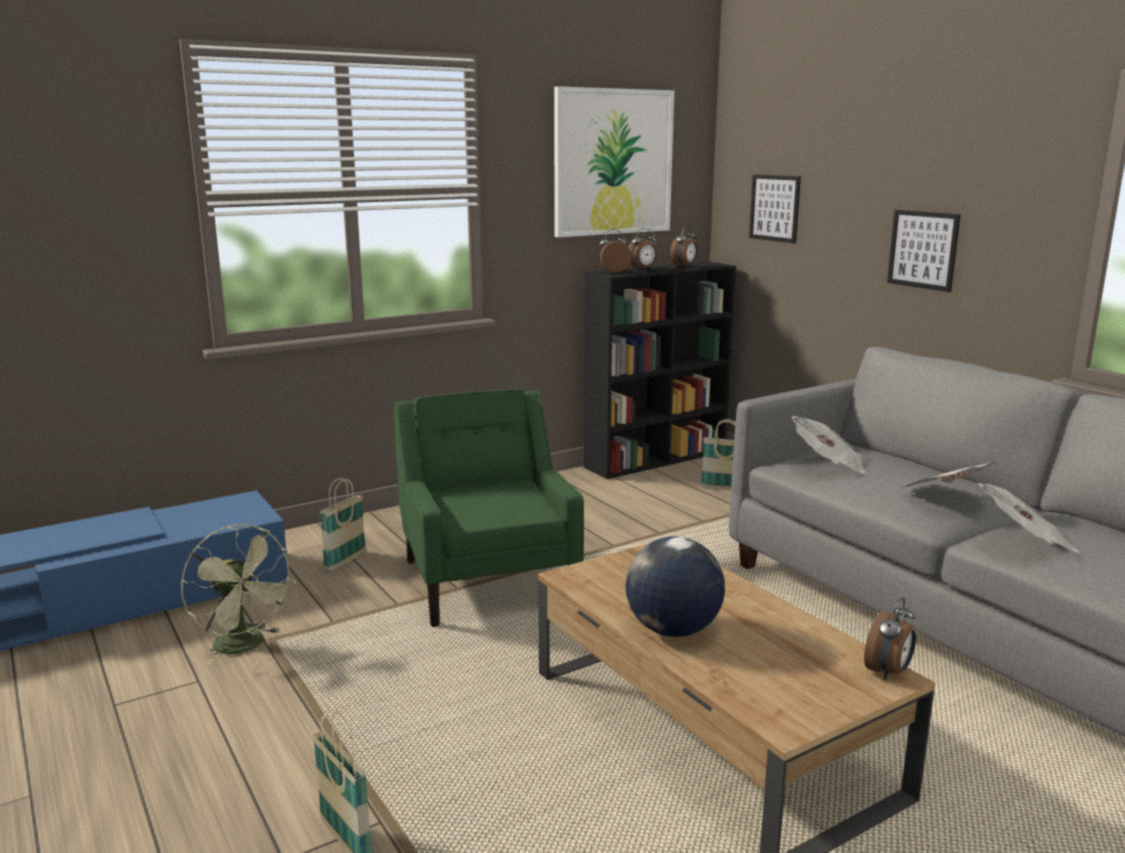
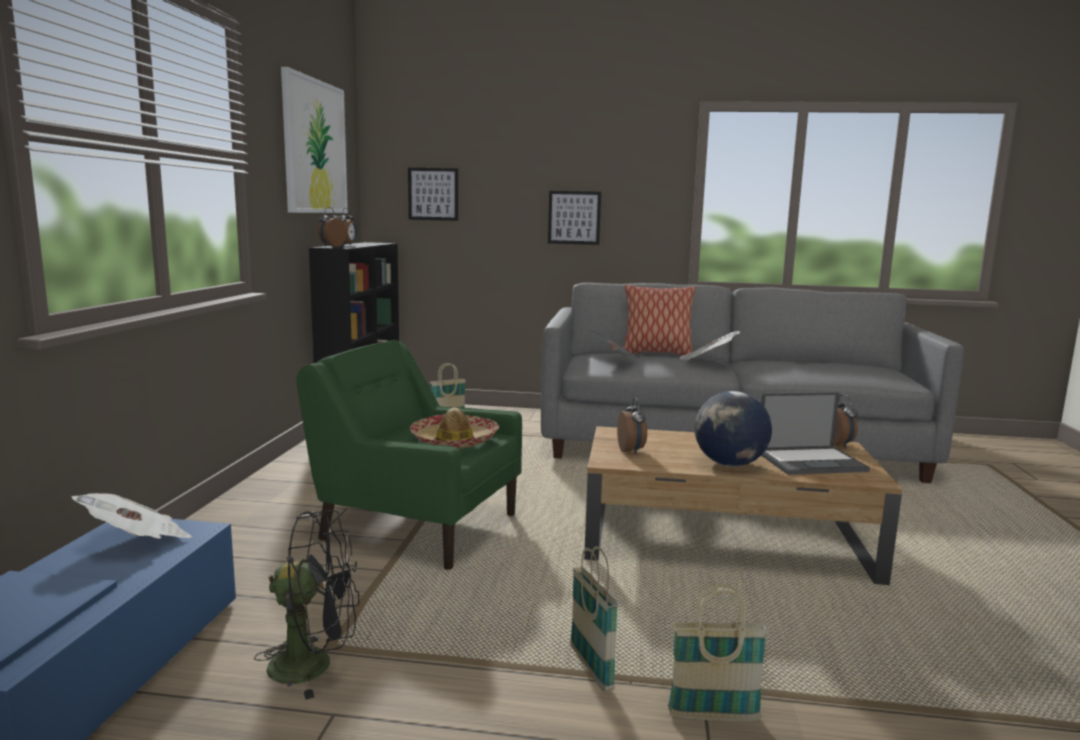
camera: 50 degrees left, 5 degrees down
green fan [181,524,296,665] -> black fan [254,510,359,700]
basket [320,478,366,571] -> basket moved to [570,546,618,691]
alarm clock [670,226,698,267] -> alarm clock moved to [617,397,647,454]
newspaper [978,483,1079,552] -> newspaper moved to [71,493,193,539]
none -> hat [410,408,499,449]
none -> pillow [622,285,695,356]
none -> laptop [761,392,870,475]

